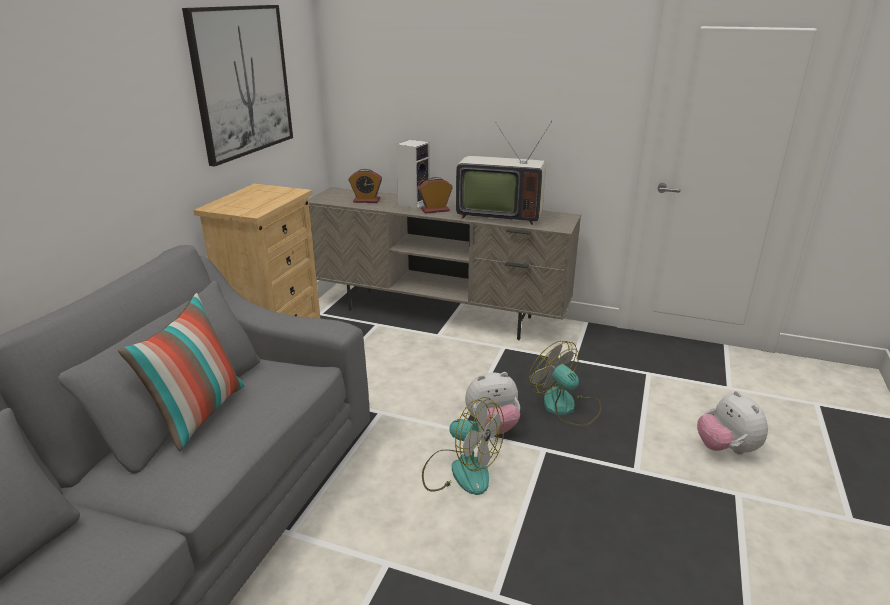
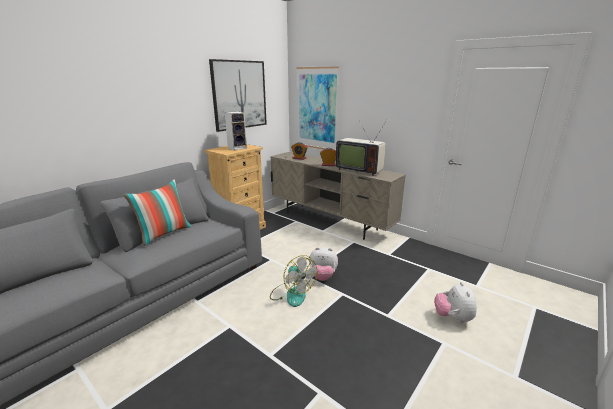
camera: 20 degrees right, 5 degrees down
speaker [396,140,430,209] -> speaker moved to [225,112,247,150]
fan [529,341,601,426] -> none
none -> picture [297,66,340,150]

